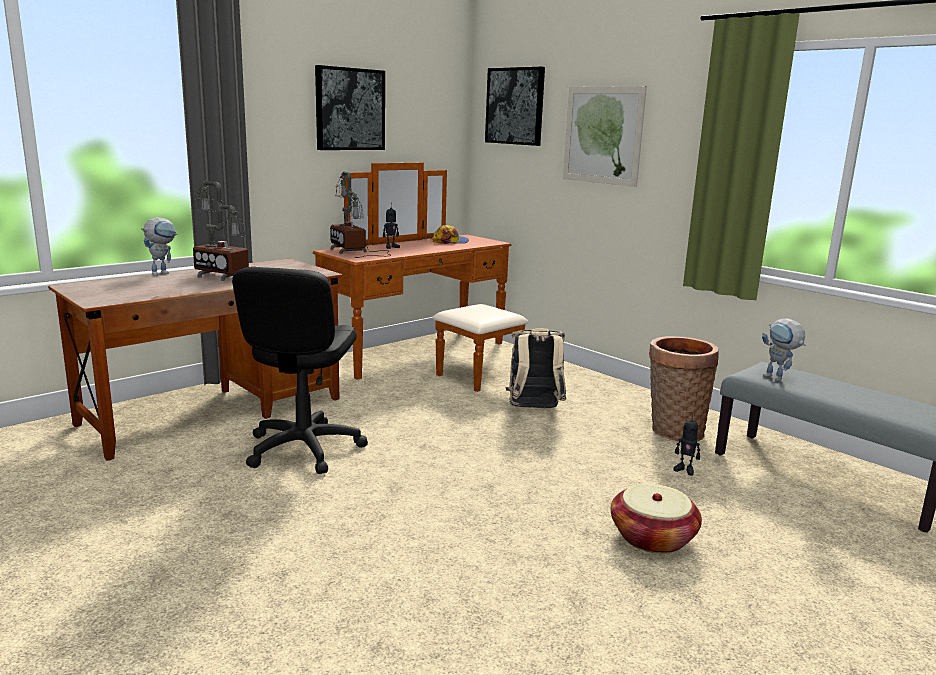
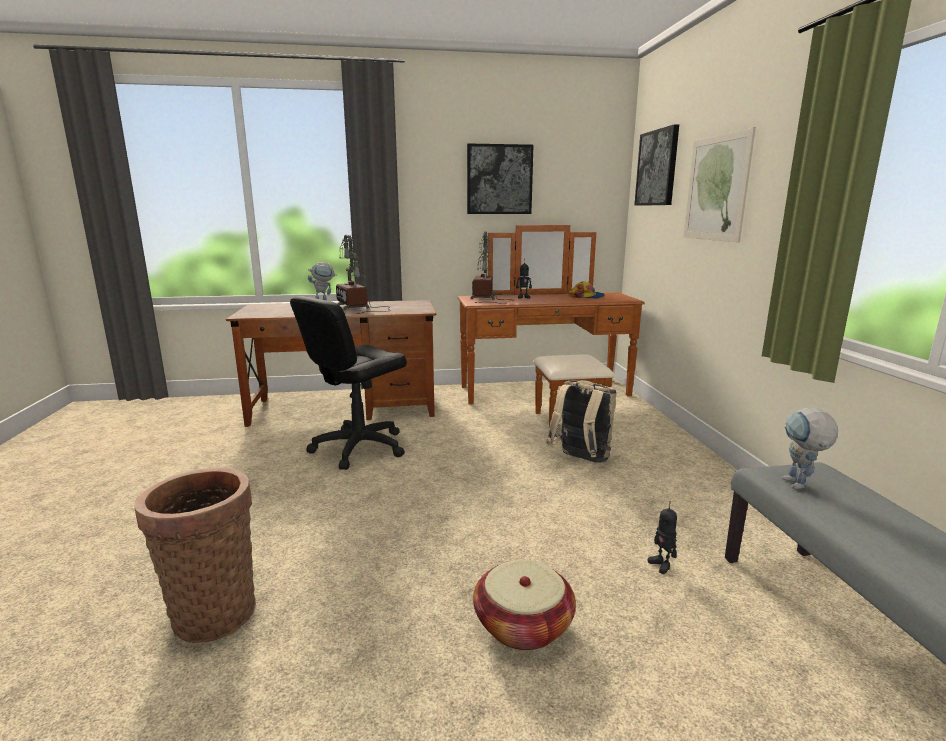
camera: 35 degrees right, 0 degrees up
basket [649,336,719,441] -> basket moved to [134,468,256,643]

